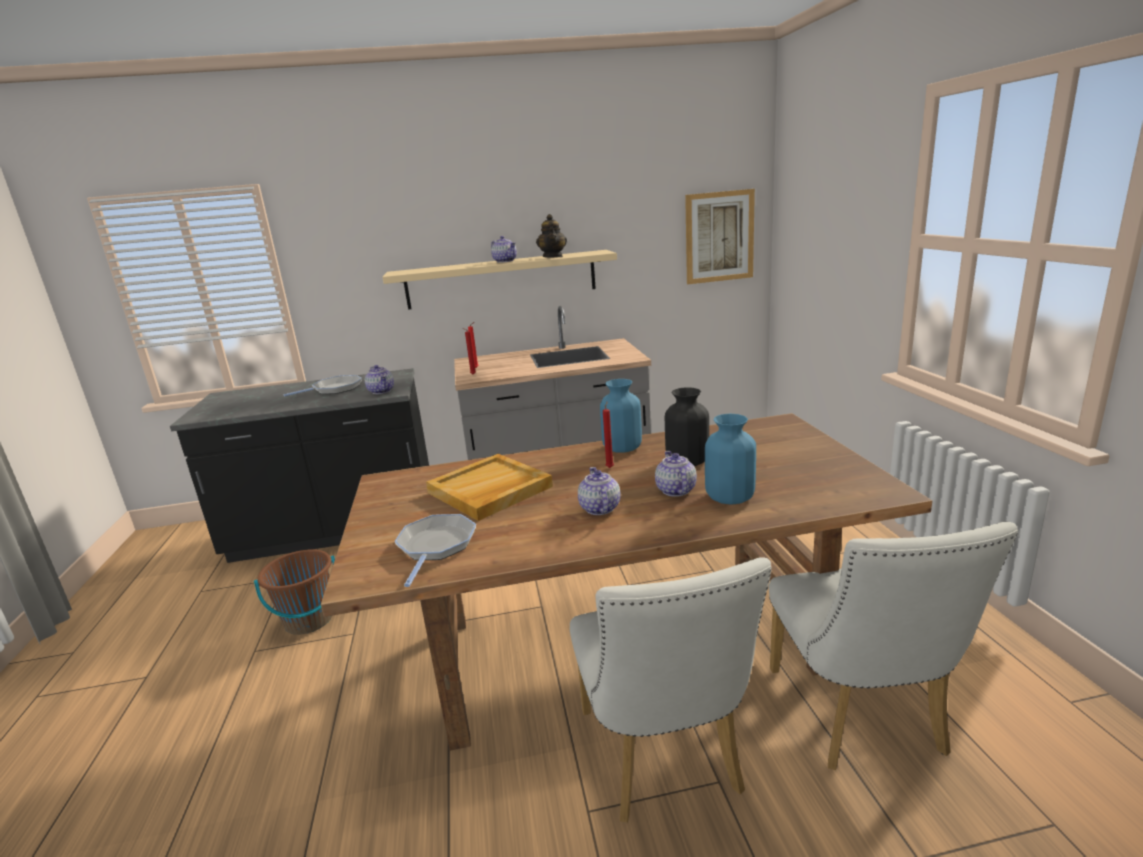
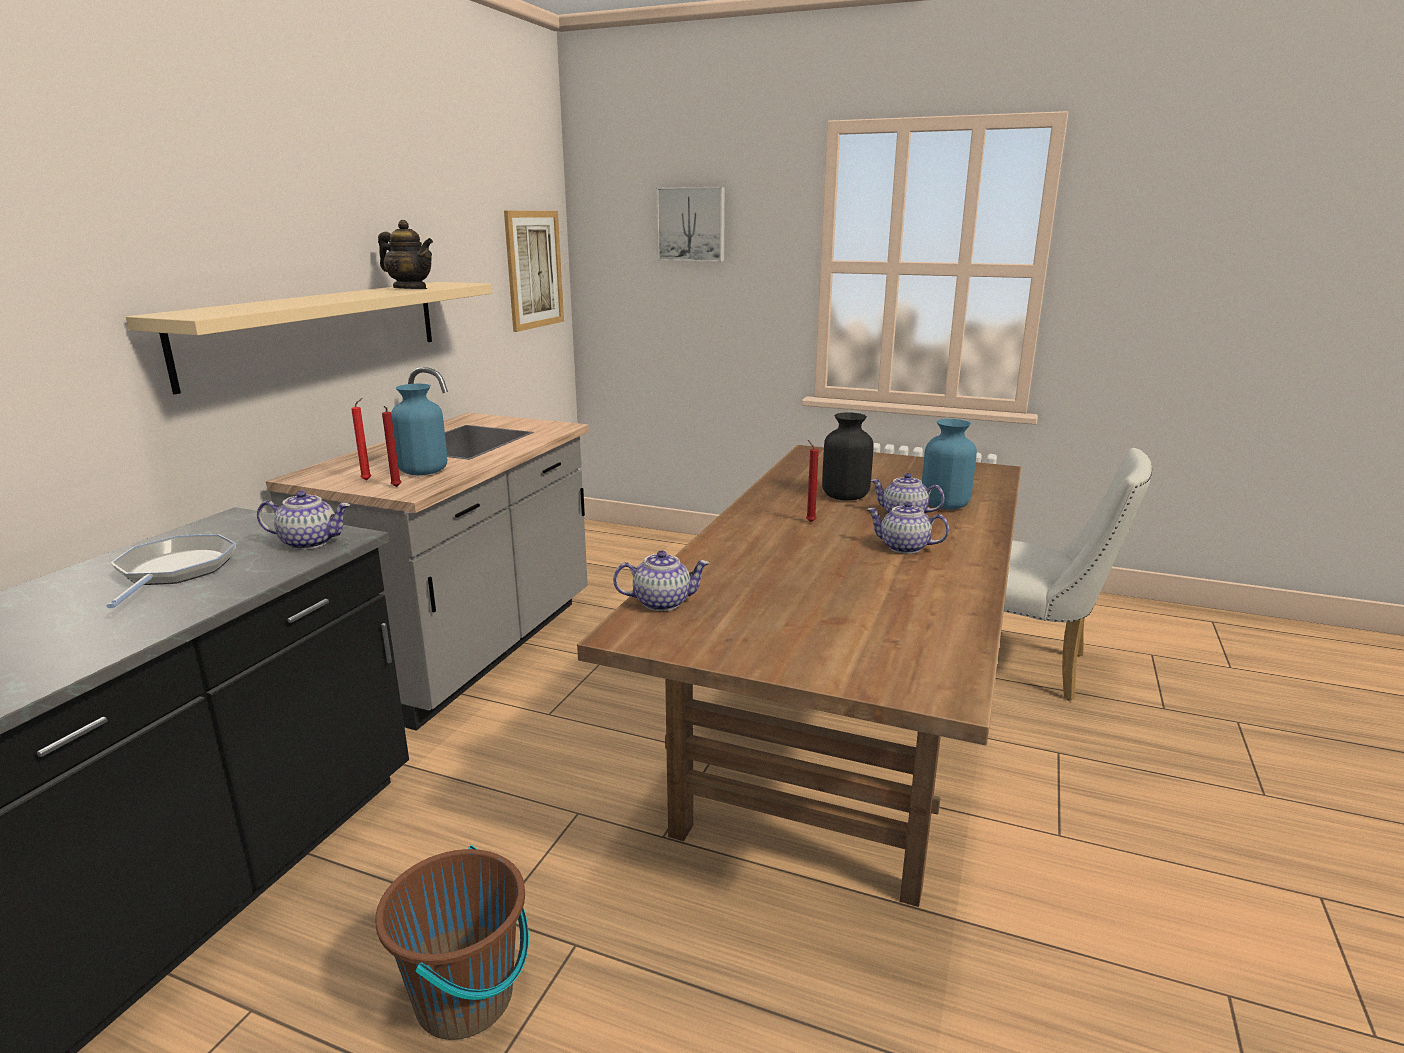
camera: 60 degrees left, 0 degrees up
frying pan [394,514,476,587] -> none
beige tray [426,454,553,521] -> none
teapot [491,236,517,263] -> teapot moved to [613,550,709,611]
white chair [570,557,772,823] -> none
blue vase [600,379,642,453] -> blue vase moved to [391,384,447,475]
none -> picture [656,187,725,262]

